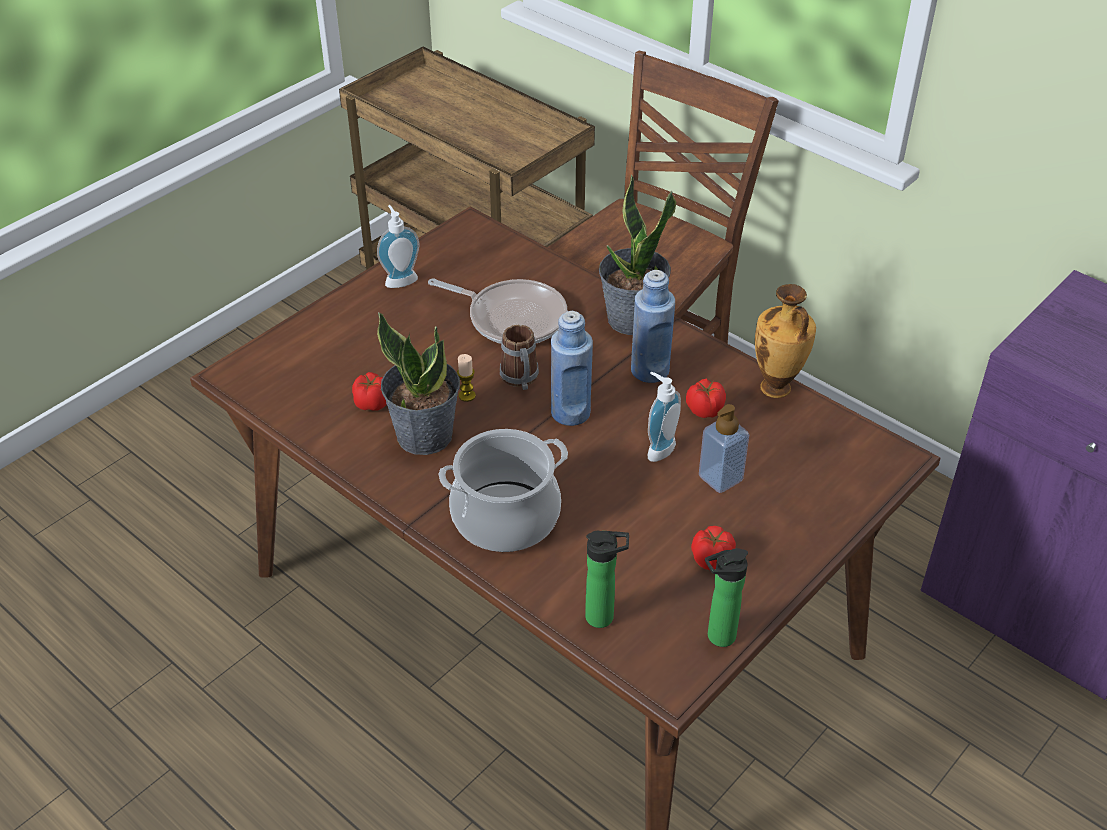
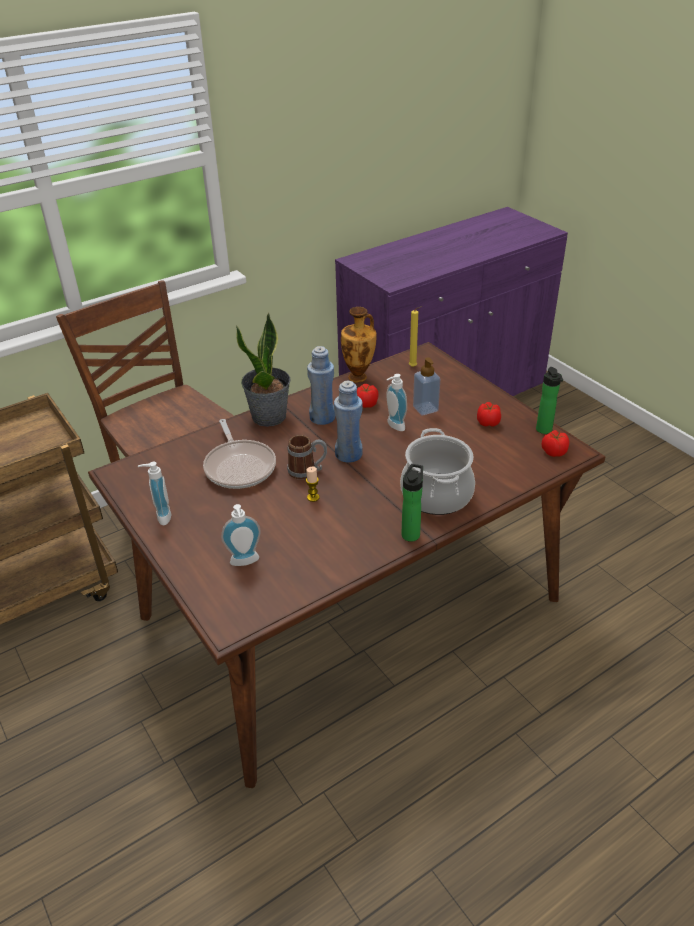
camera: 75 degrees left, 5 degrees down
tomato [352,372,387,411] -> tomato moved to [542,430,569,457]
potted plant [377,312,460,455] -> none
frying pan [428,278,567,344] -> frying pan turned 120 degrees clockwise [203,419,276,489]
bottle [585,531,629,628] -> bottle moved to [402,464,423,542]
none -> soap dispenser [221,504,261,566]
none -> yellow candle [409,306,422,367]

